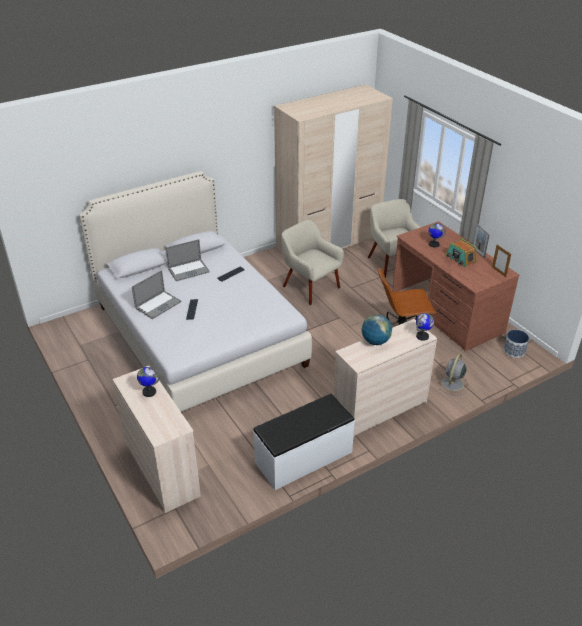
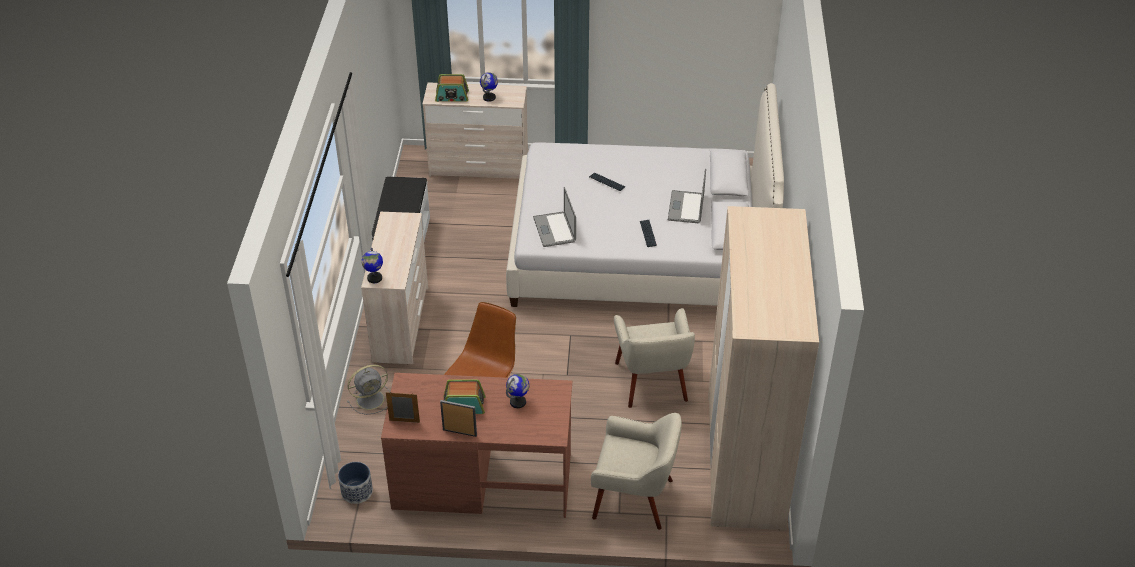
camera: 125 degrees right, 5 degrees up
laptop [132,270,181,319] -> laptop moved to [533,187,576,247]
beige armchair [281,220,344,305] -> beige armchair turned 90 degrees clockwise [614,308,695,408]
globe [361,315,392,345] -> none
grey fan [437,353,468,396] -> grey fan turned 90 degrees clockwise [347,365,390,415]
none -> radio [435,74,469,102]

